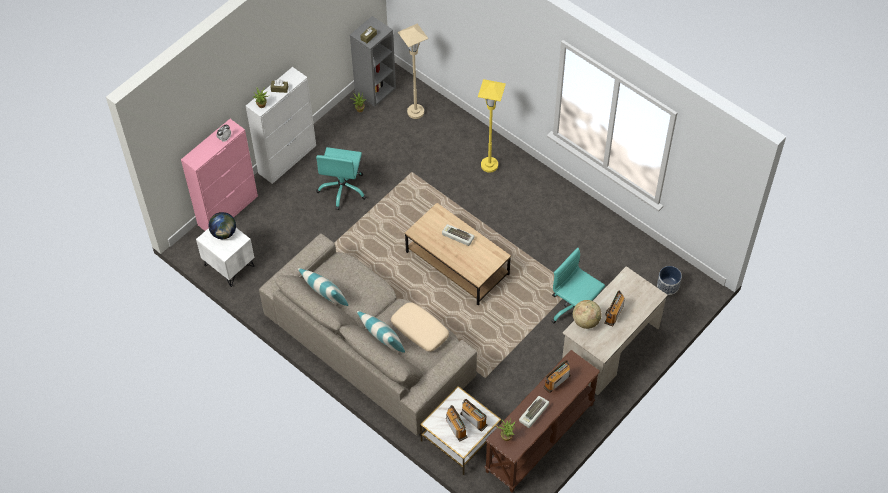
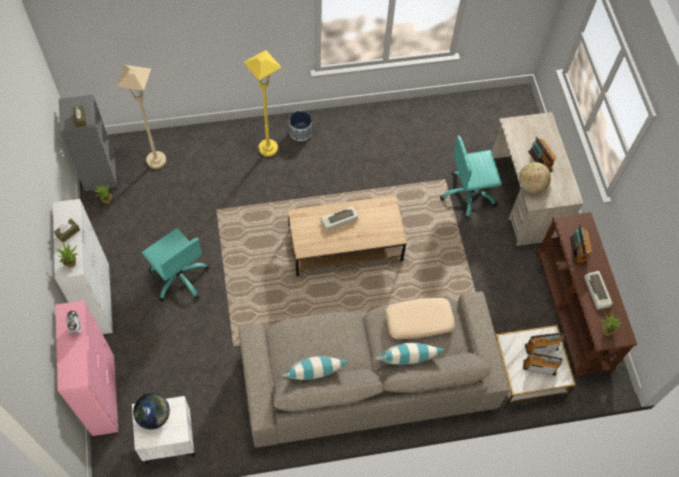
camera: 55 degrees left, 5 degrees up
planter [657,266,682,295] -> planter moved to [289,111,312,141]

